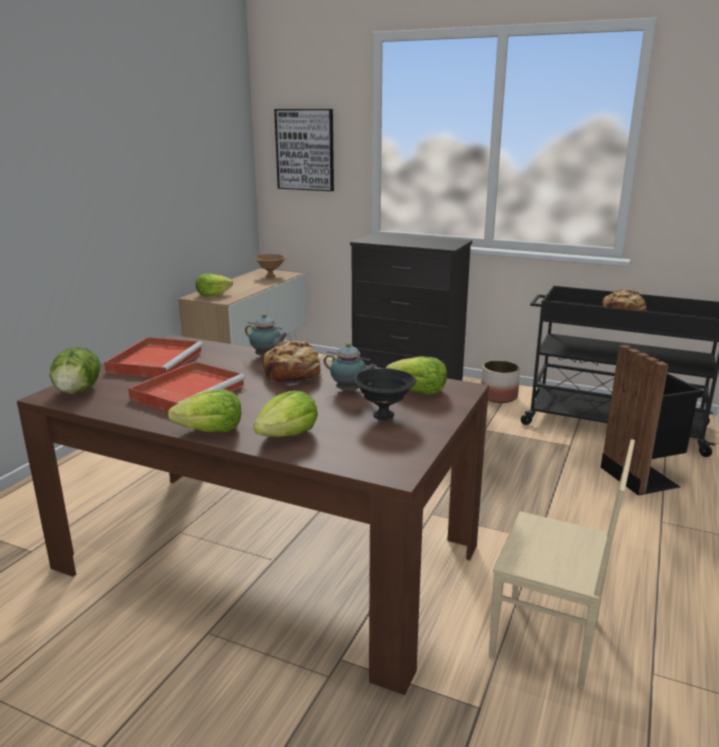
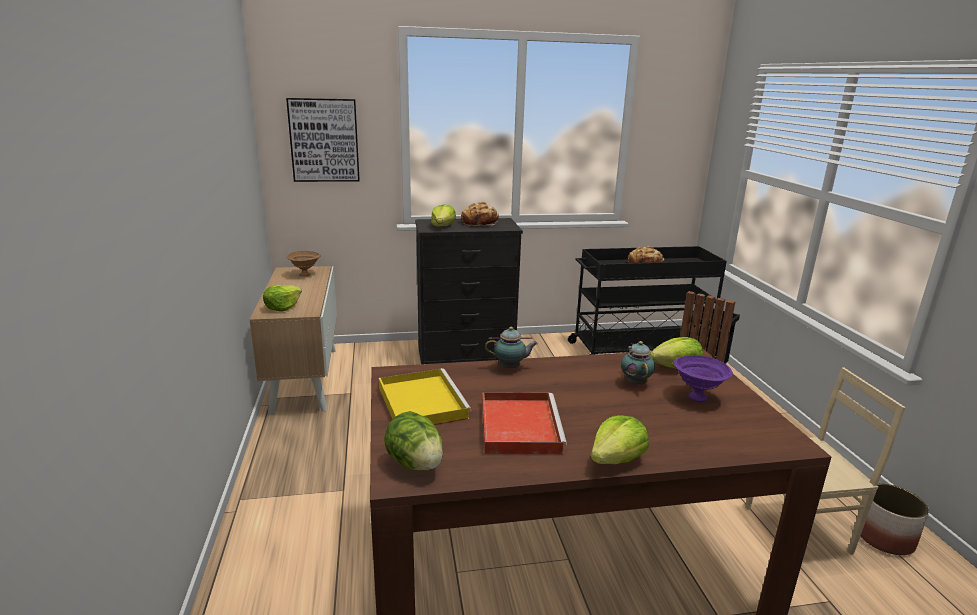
camera: 35 degrees left, 0 degrees up
red tray [104,337,203,377] -> yellow tray [379,368,472,425]
lettuce [253,391,318,437] -> lettuce moved to [431,204,456,227]
bread [263,341,322,386] -> bread moved to [461,202,499,226]
teapot [323,342,377,392] -> teapot turned 90 degrees counterclockwise [621,341,655,386]
black bowl [353,368,416,420] -> purple bowl [674,355,733,402]
planter [481,360,520,403] -> planter moved to [860,483,929,555]

